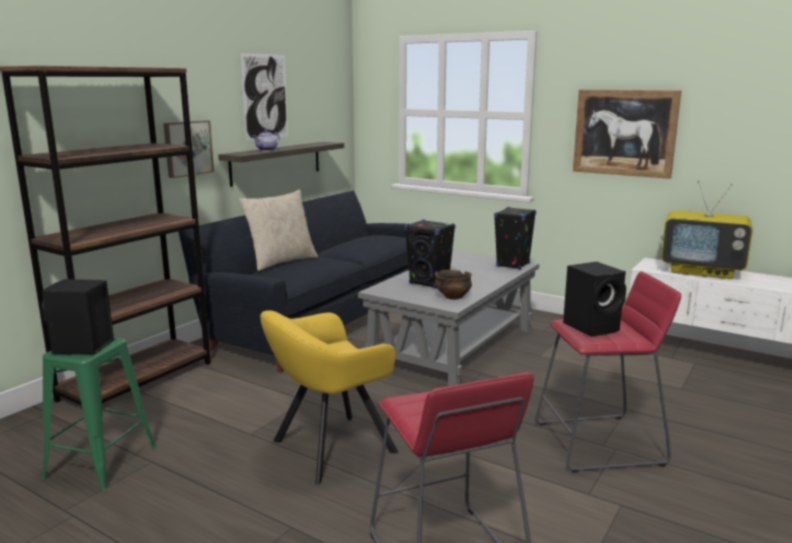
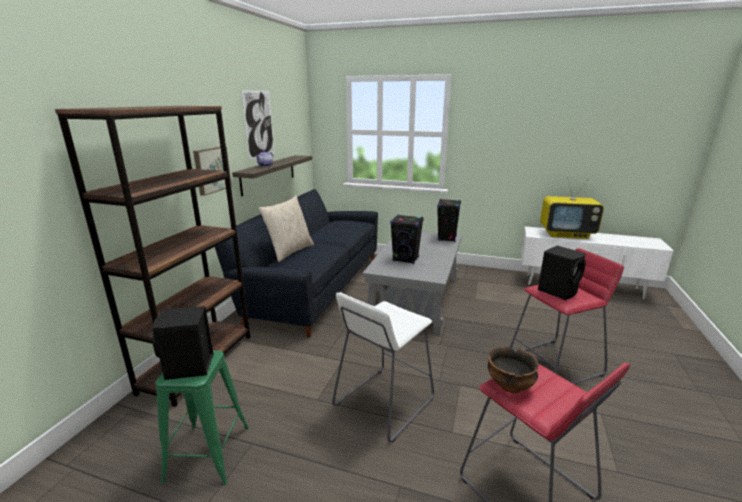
camera: 15 degrees left, 5 degrees up
yellow armchair [260,310,398,485] -> white stool [332,292,434,442]
bowl [435,270,472,300] -> bowl moved to [488,347,538,393]
picture [573,90,681,179] -> none

